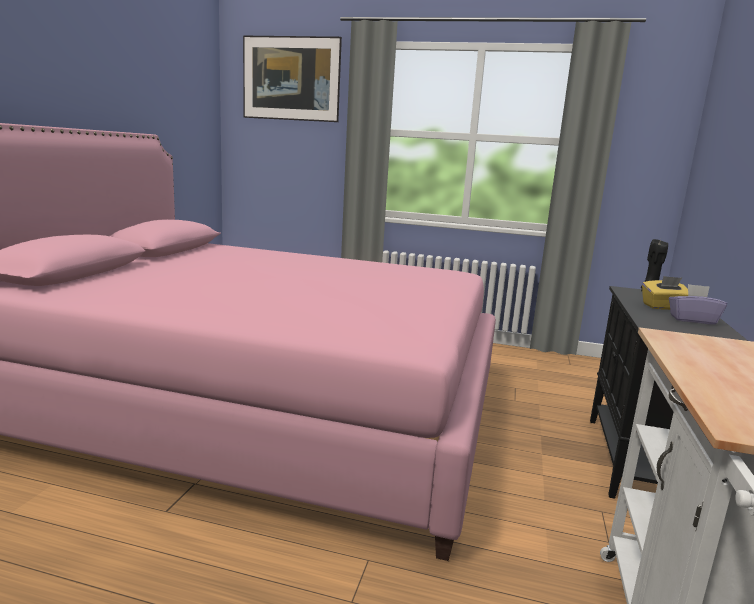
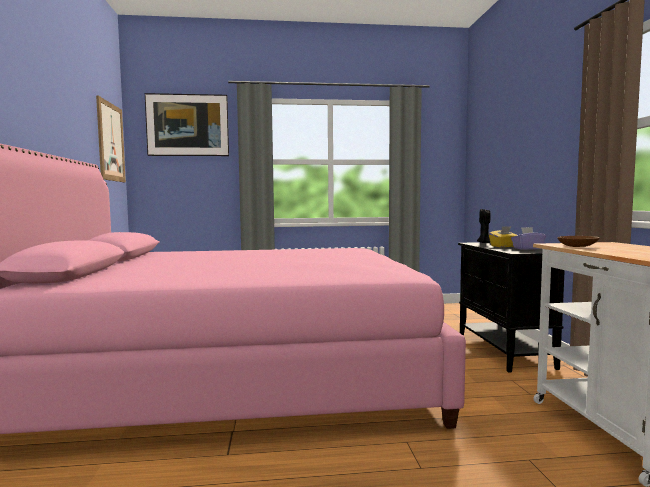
camera: 20 degrees left, 10 degrees down
none -> picture [96,95,126,182]
none -> brown bowl [557,236,600,247]

